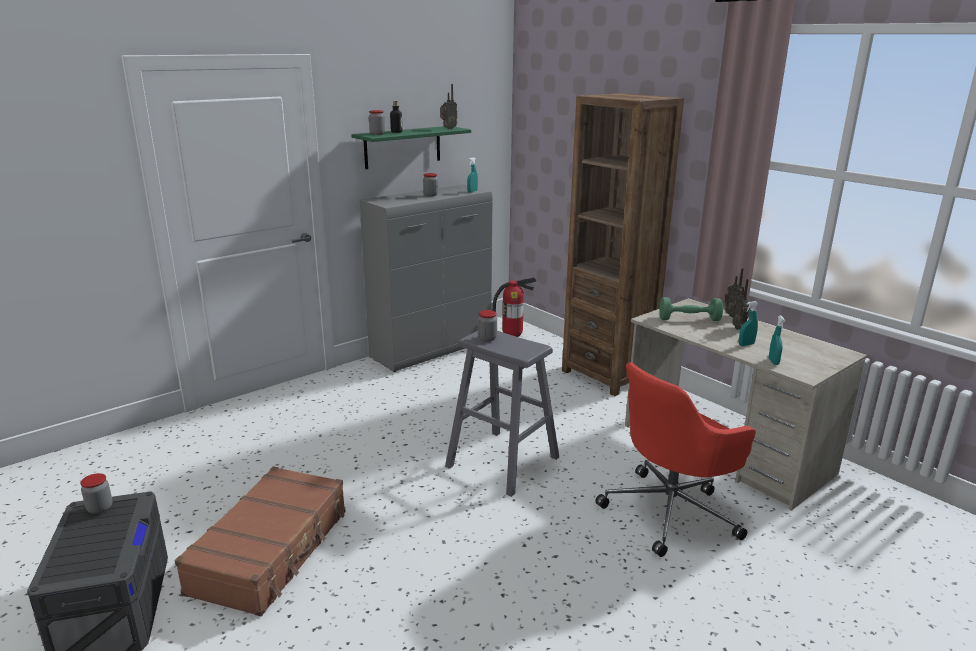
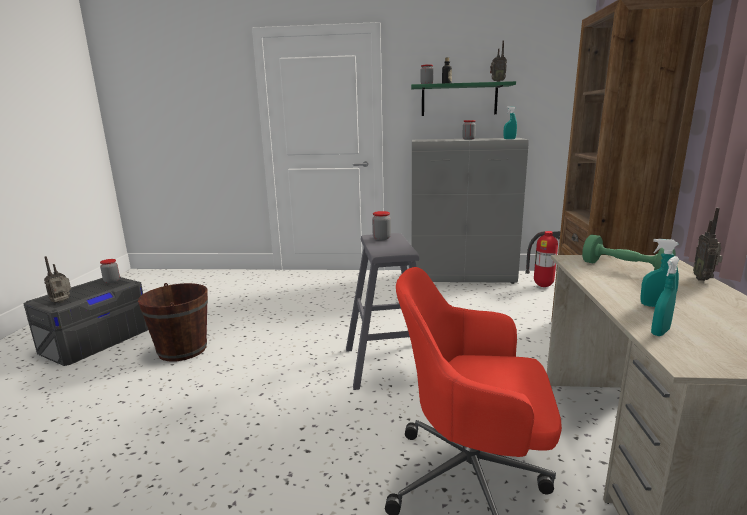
camera: 45 degrees right, 5 degrees down
brown suitcase [175,466,345,617] -> brown bucket [138,283,208,362]
radio [732,279,750,330] -> radio moved to [44,256,71,303]

